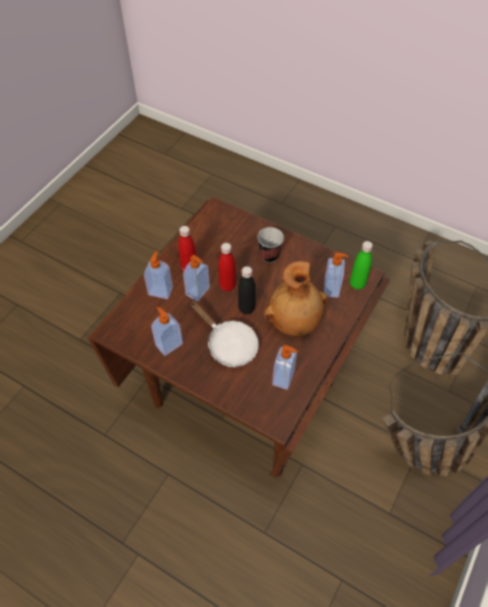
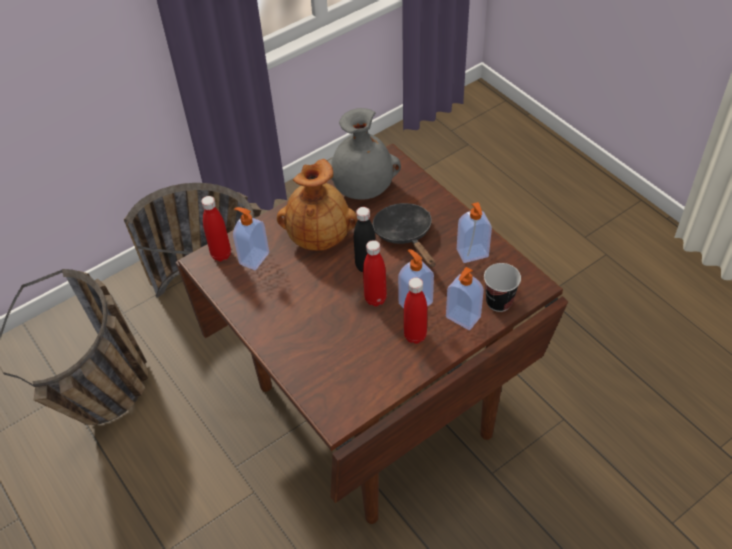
camera: 155 degrees left, 5 degrees down
white frying pan [190,301,259,367] -> black frying pan [373,203,435,267]
cup [257,227,284,263] -> cup moved to [484,263,521,312]
soap dispenser [272,345,298,390] -> grey vase [328,108,401,200]
green bottle [350,241,373,290] -> red bottle [201,196,231,261]

